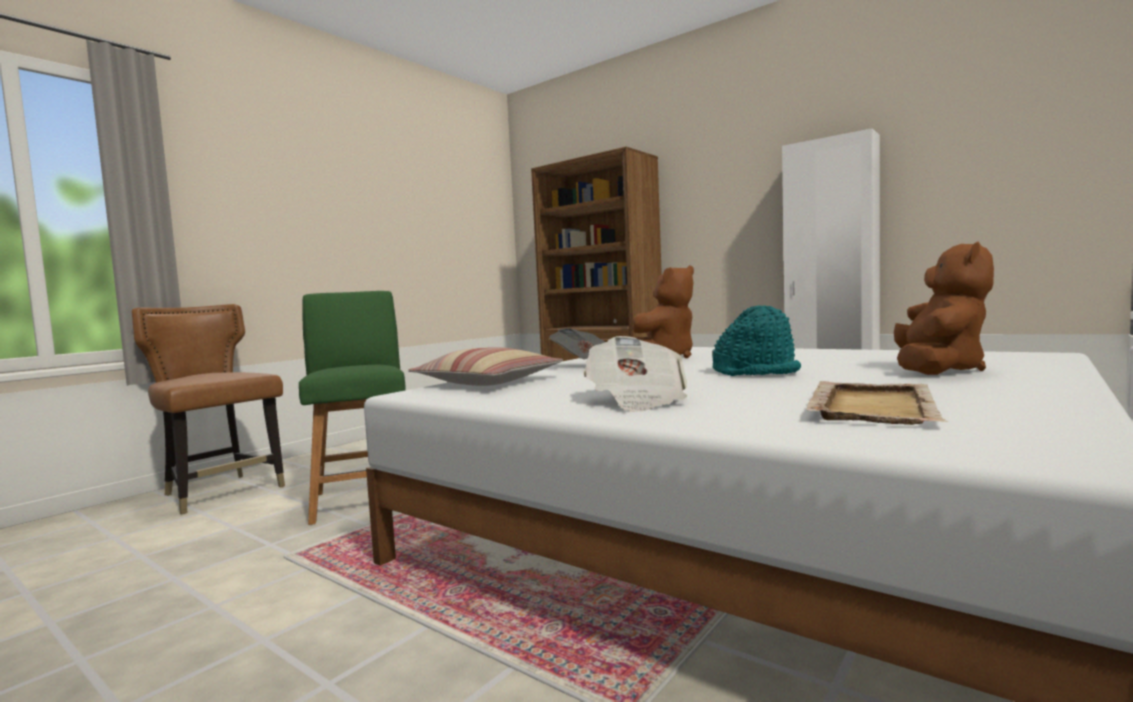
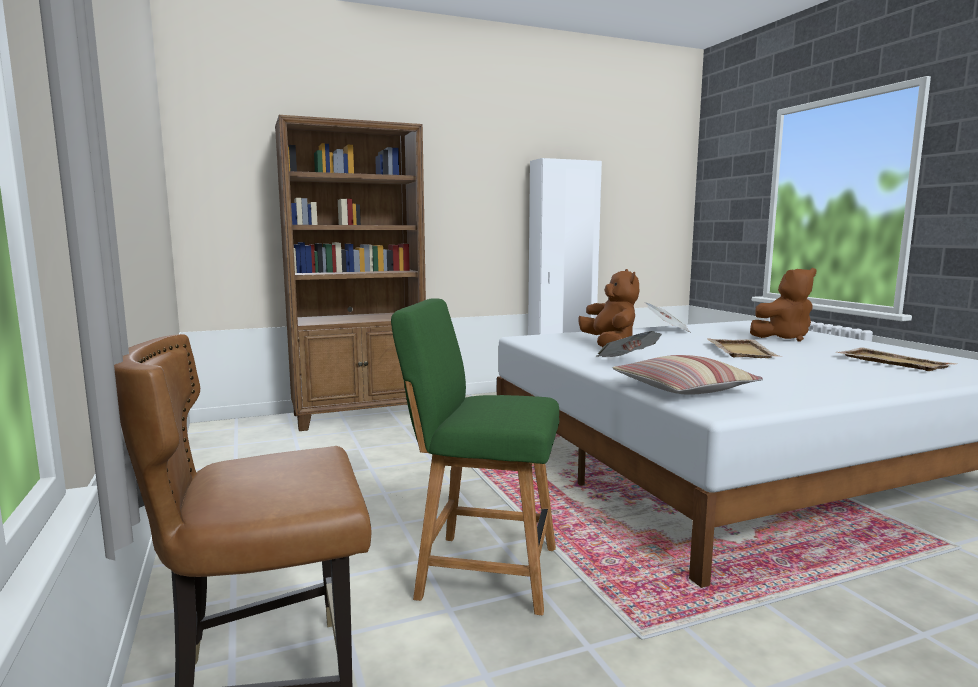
camera: 60 degrees left, 5 degrees up
newspaper [583,336,687,412] -> newspaper moved to [644,302,692,333]
turquoise hat [712,305,801,376] -> beige tray [706,338,782,358]
brown plush toy [894,241,994,375] -> brown plush toy turned 105 degrees clockwise [750,268,816,342]

